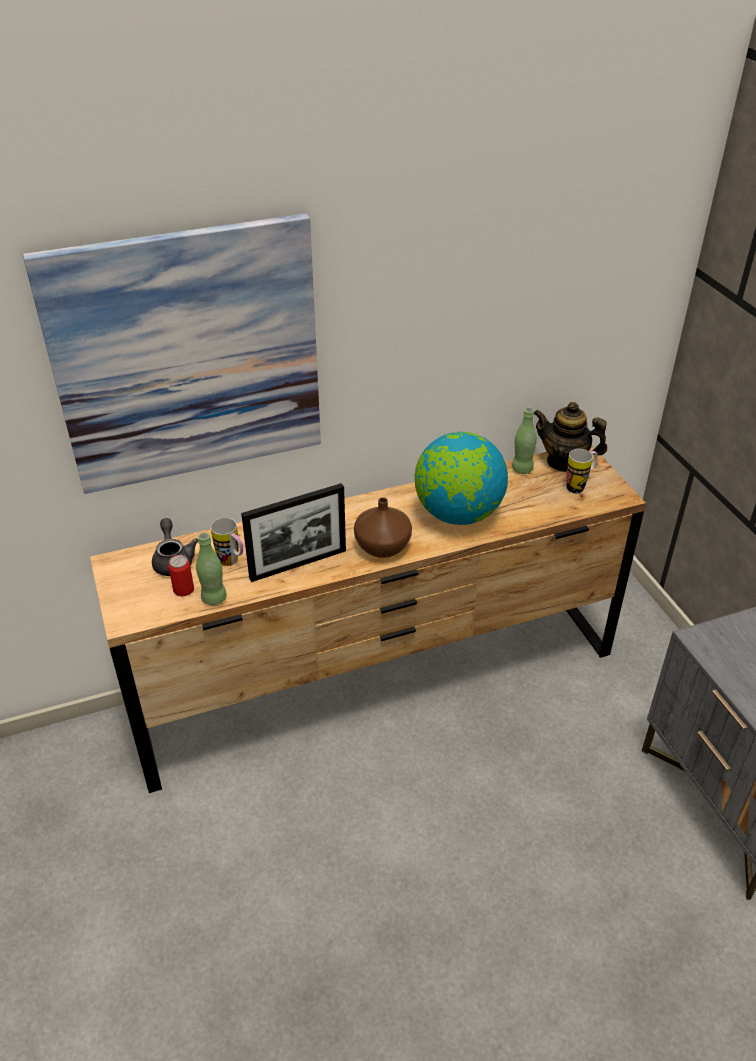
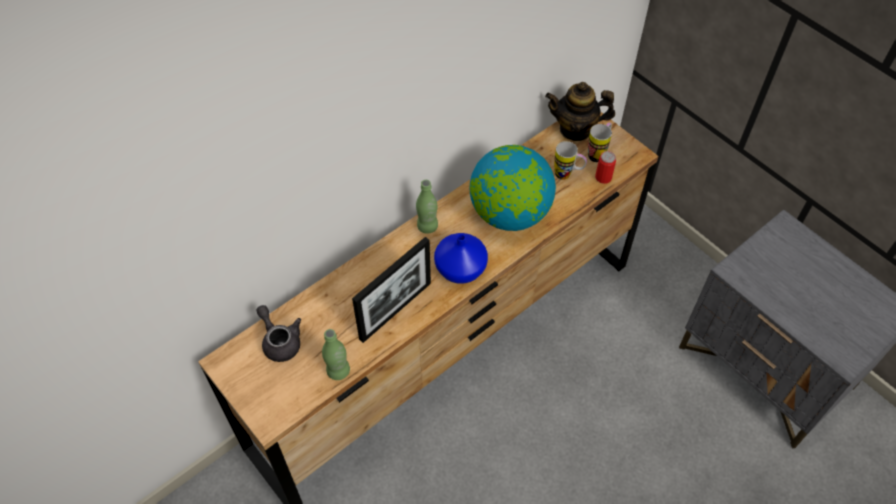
camera: 20 degrees left, 15 degrees up
picture [23,213,321,494] -> none
can [168,555,194,596] -> can moved to [595,151,616,184]
mug [211,518,243,566] -> mug moved to [554,141,587,180]
brown vase [354,498,412,558] -> blue vase [434,233,488,284]
green bottle [512,407,537,474] -> green bottle moved to [416,180,438,234]

